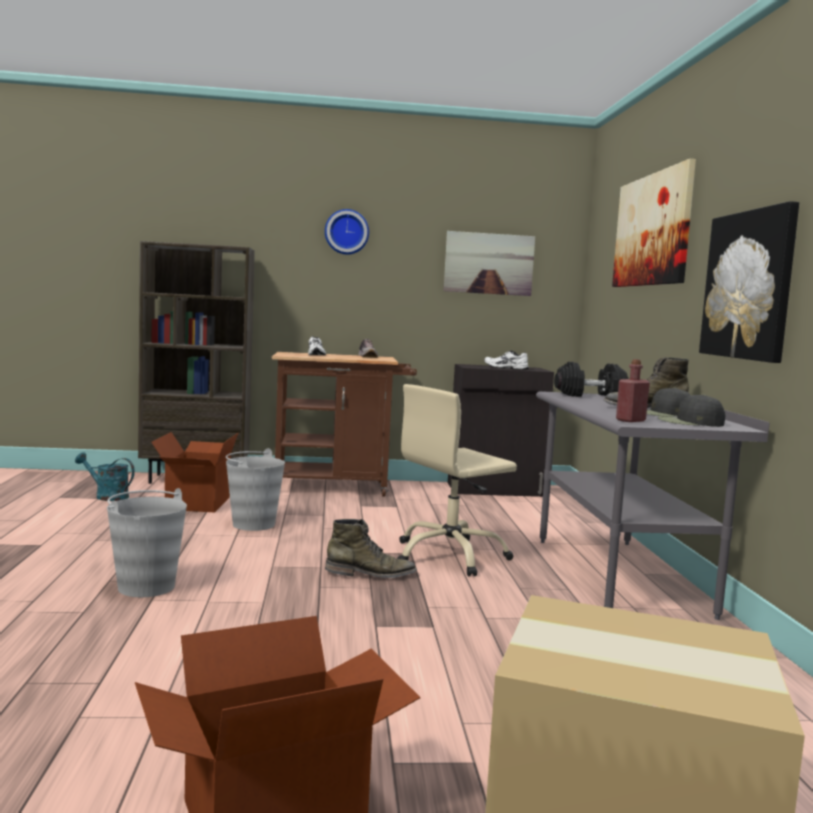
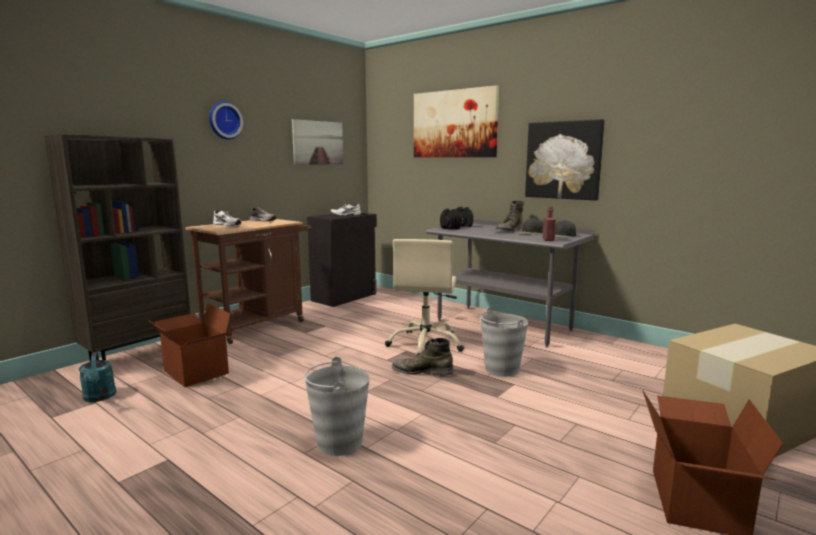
camera: 45 degrees left, 5 degrees up
turquoise watering can [75,453,135,501] -> turquoise watering can turned 90 degrees counterclockwise [79,352,116,402]
grey bucket [226,448,285,531] -> grey bucket moved to [481,307,528,377]
green boot [325,519,417,578] -> green boot turned 120 degrees counterclockwise [392,338,454,376]

